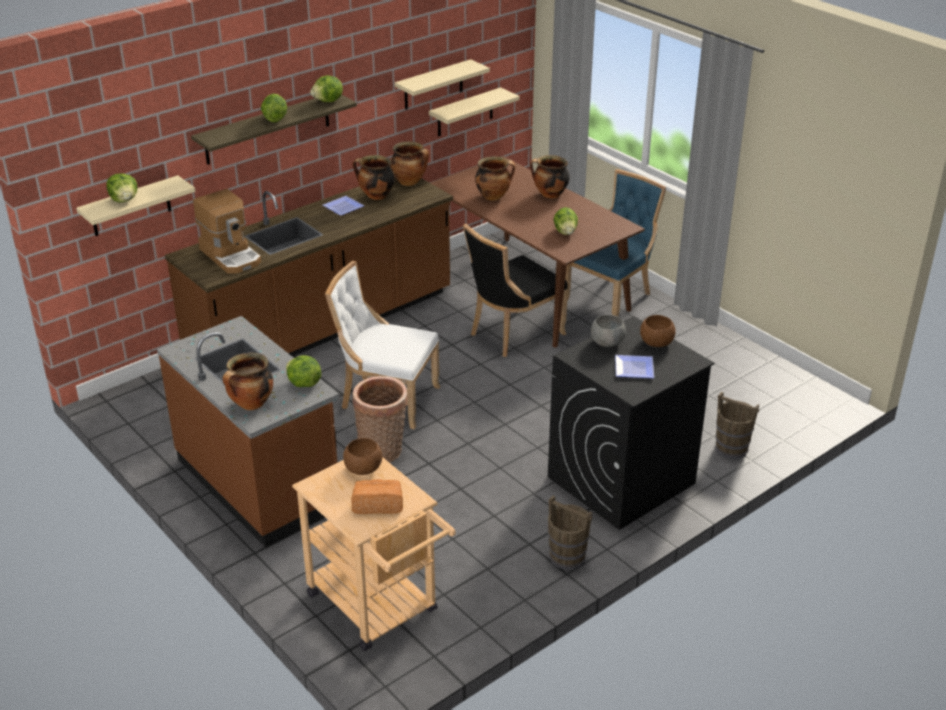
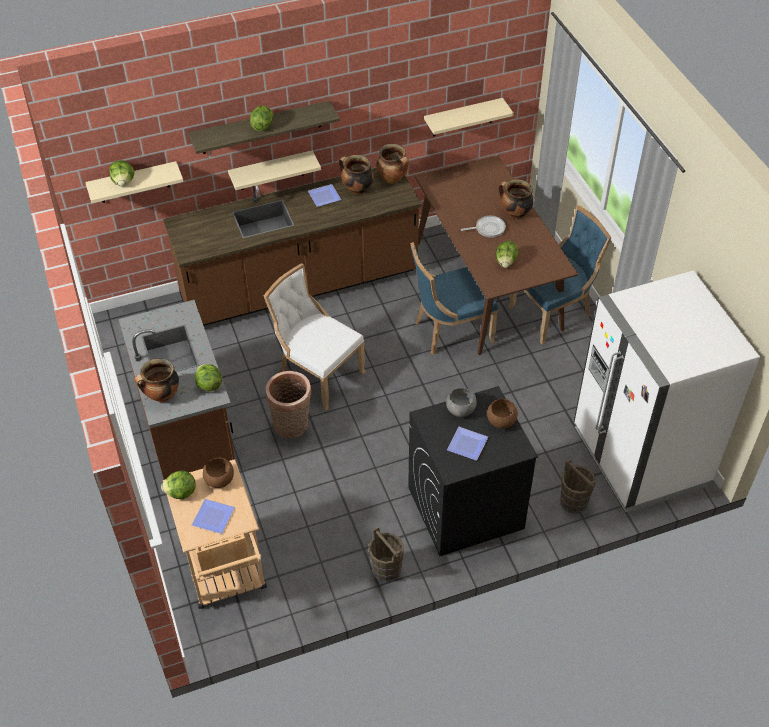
camera: 20 degrees right, 15 degrees up
coffee machine [193,189,261,274] -> none
lettuce [310,75,343,102] -> lettuce moved to [161,471,196,499]
bread [351,480,403,514] -> plate [192,499,235,534]
beige shelf [395,59,490,110] -> beige shelf moved to [228,150,321,190]
black chair [463,224,568,357] -> blue chair [410,242,498,355]
cooking pot [475,156,515,201] -> none
none -> frying pan [461,216,506,238]
none -> white fridge [574,270,760,512]

